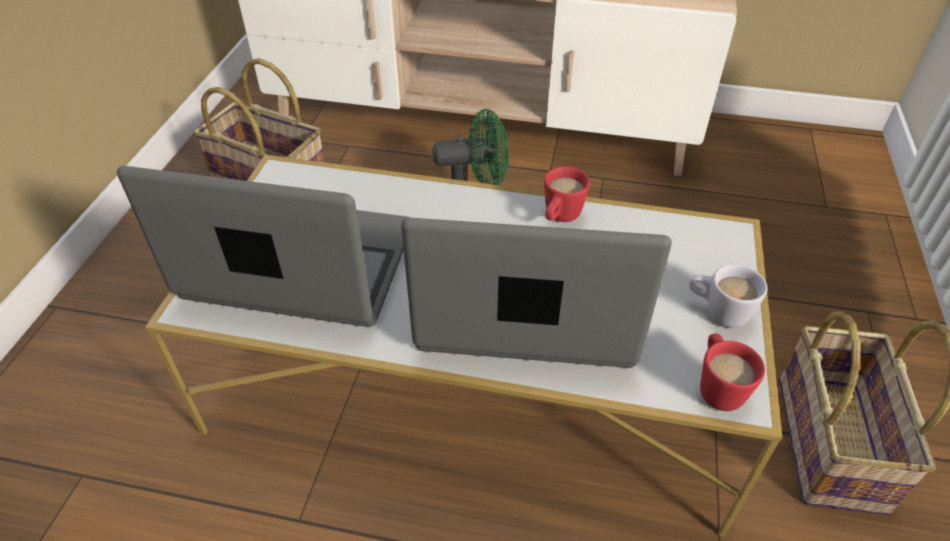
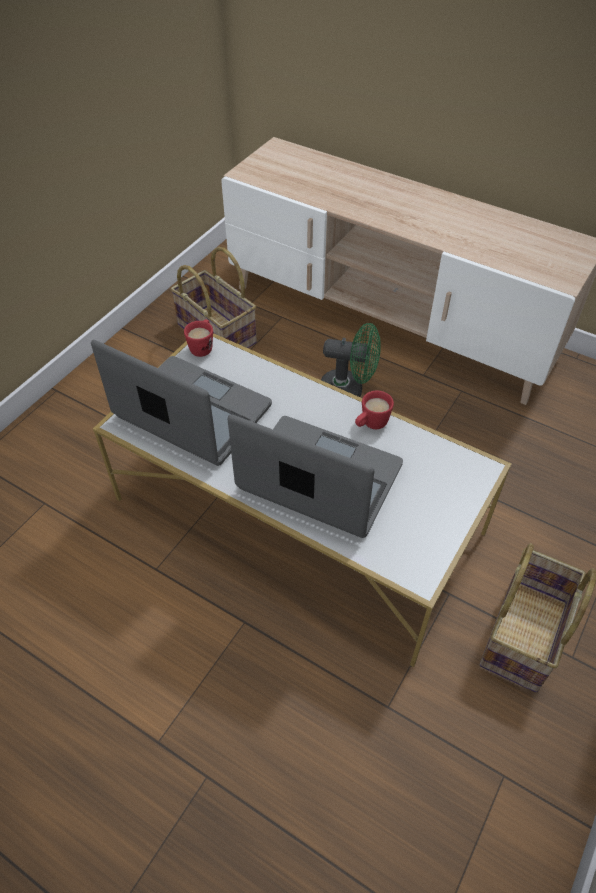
camera: 20 degrees right, 5 degrees up
white mug [689,264,767,328] -> none
red mug [700,334,765,411] -> red mug moved to [184,320,213,357]

